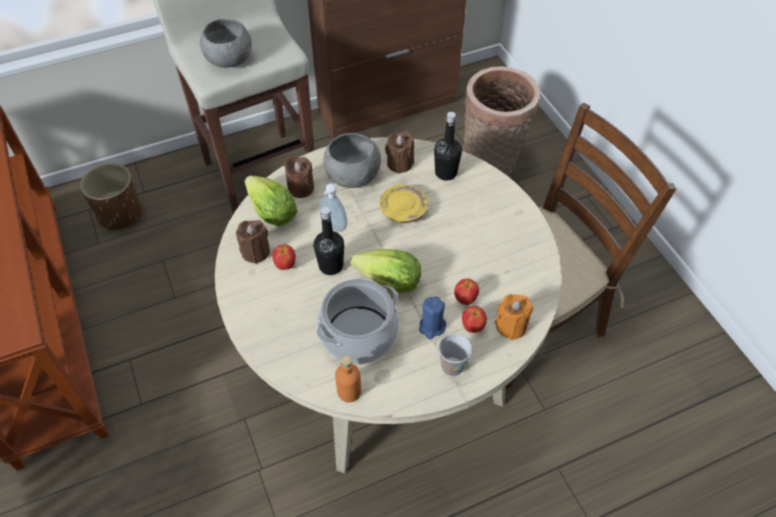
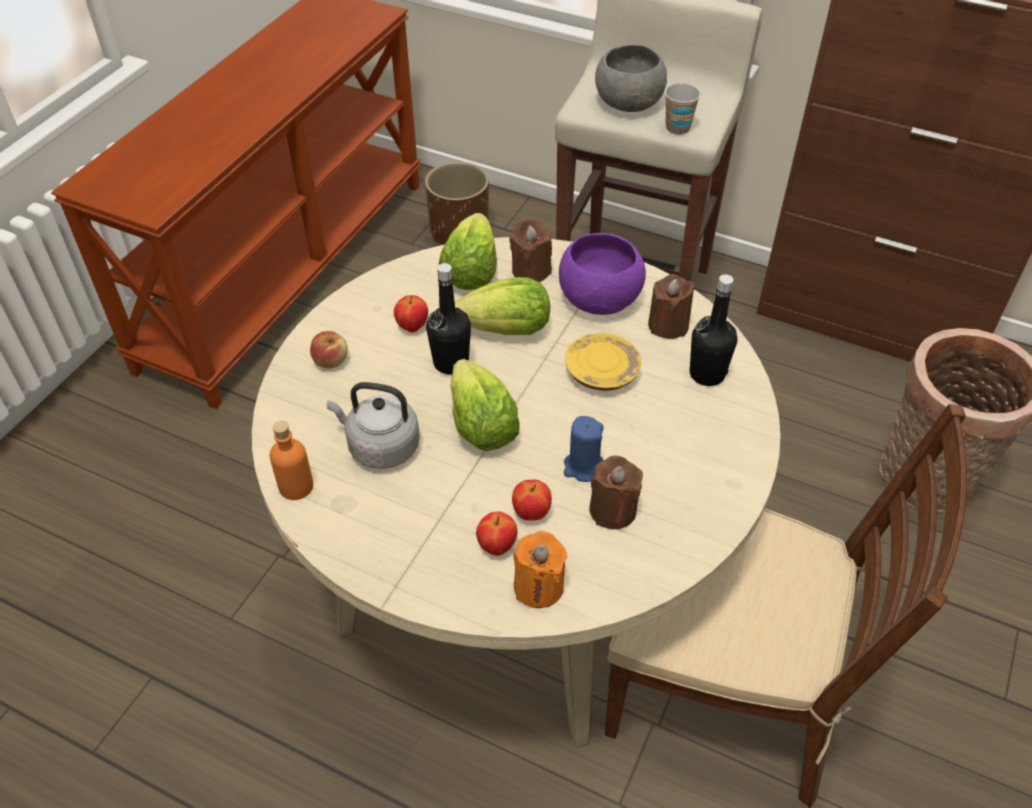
camera: 50 degrees right, 5 degrees down
brown candle [236,220,270,264] -> brown candle moved to [589,455,643,529]
cooking pot [316,279,399,365] -> grey kettle [327,382,420,469]
soap dispenser [320,183,347,232] -> lettuce [455,277,550,335]
grey bowl [323,133,381,188] -> purple bowl [559,233,646,315]
blue candle [419,296,446,339] -> blue candle moved to [564,416,604,482]
cup [438,334,472,376] -> cup moved to [665,83,701,135]
none -> apple [310,331,348,369]

